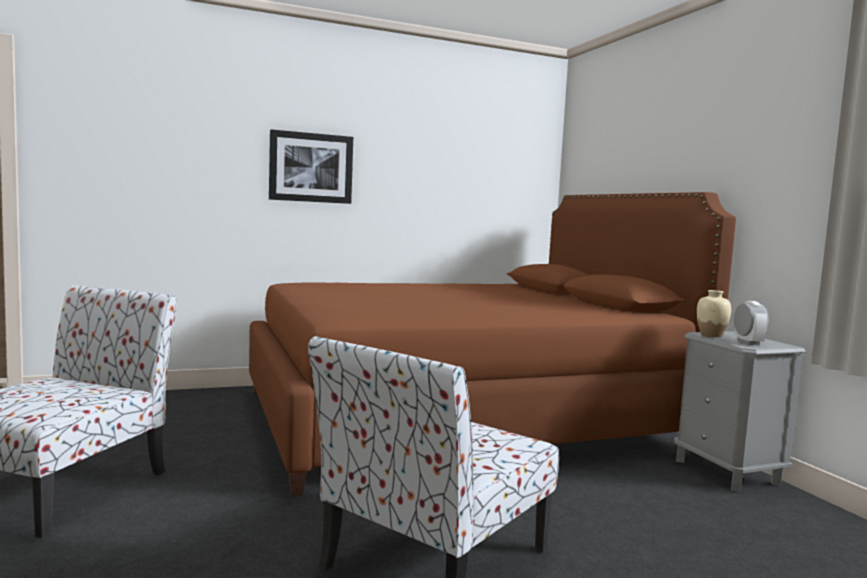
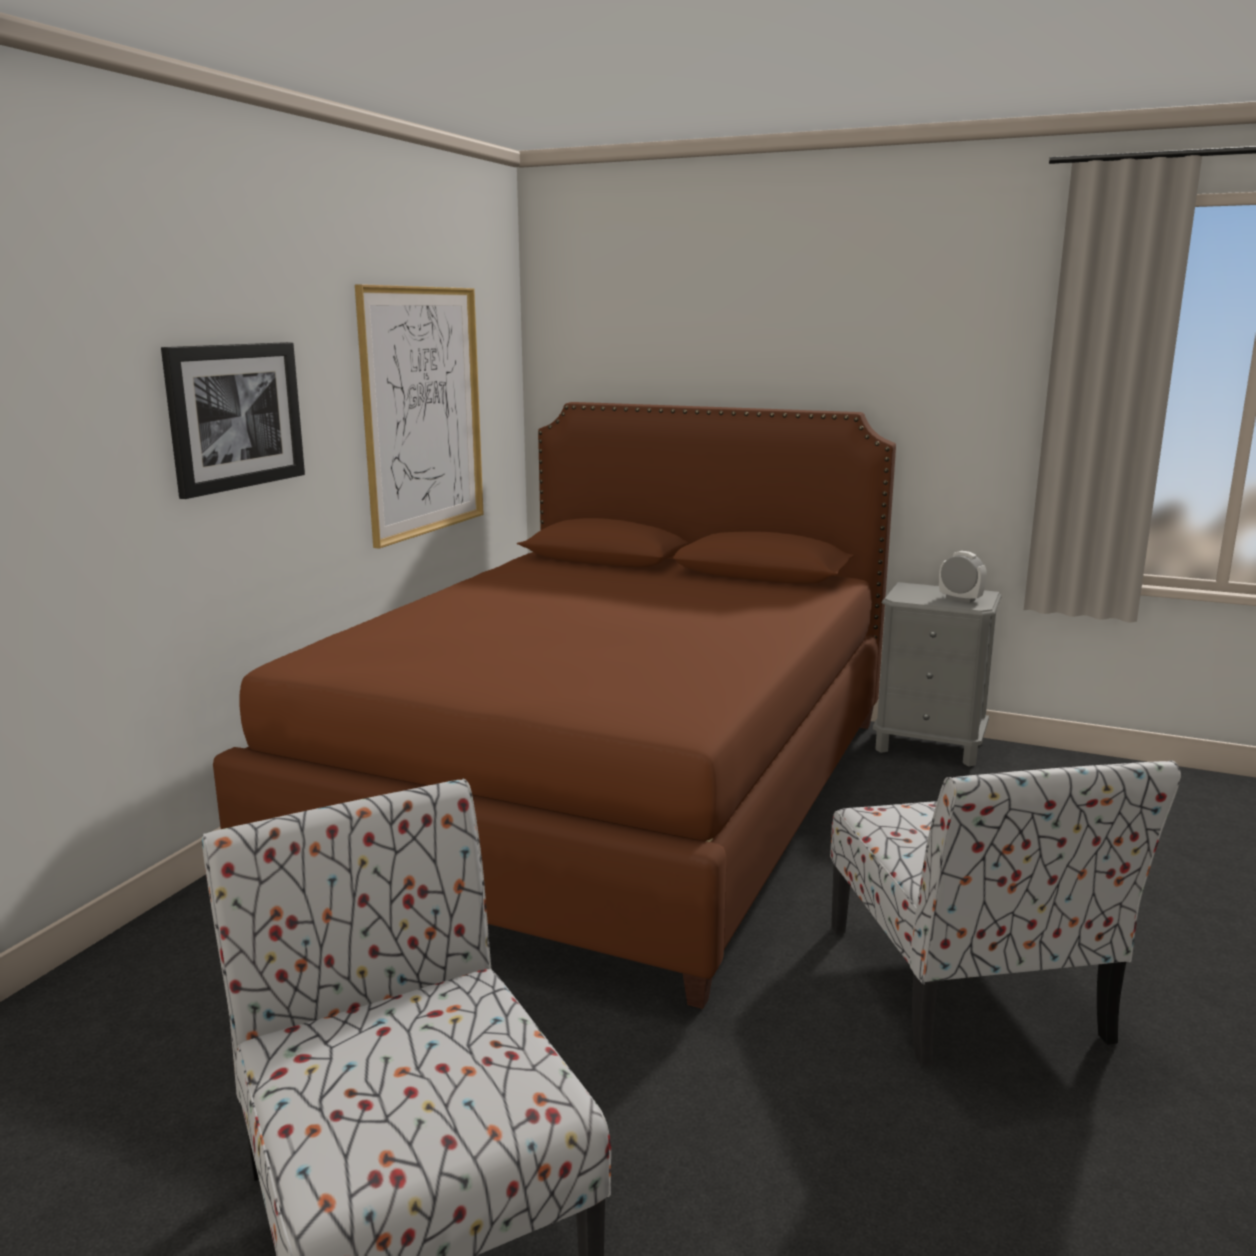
camera: 45 degrees left, 10 degrees up
beige vase [697,290,731,337] -> none
none -> picture [355,284,484,549]

